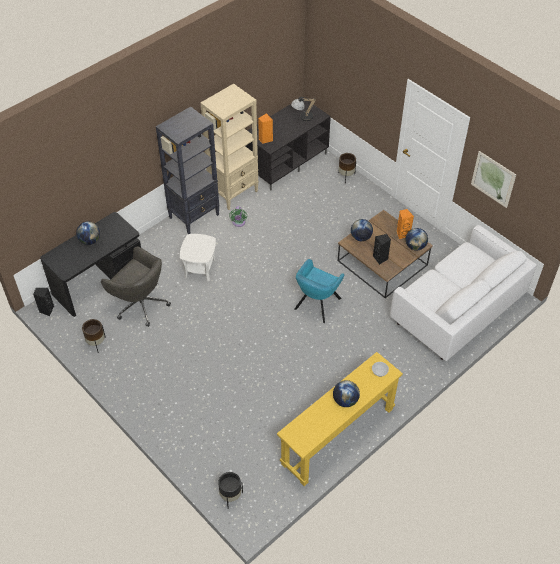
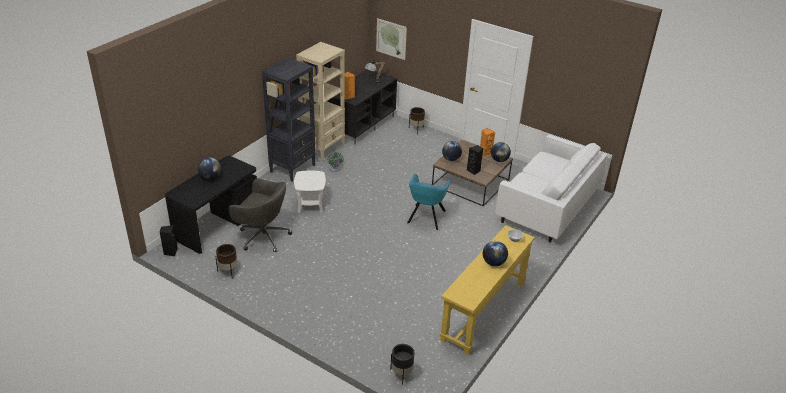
camera: 15 degrees left, 15 degrees down
picture [471,151,516,208] -> picture moved to [376,18,407,60]

